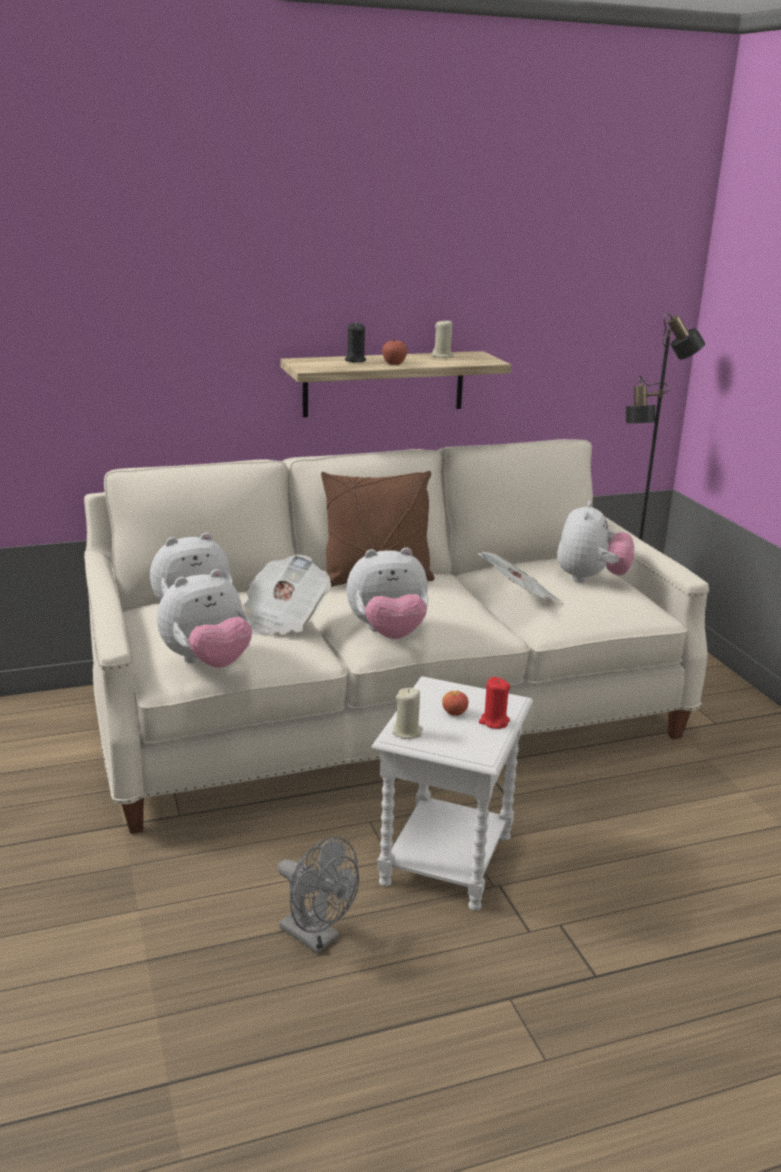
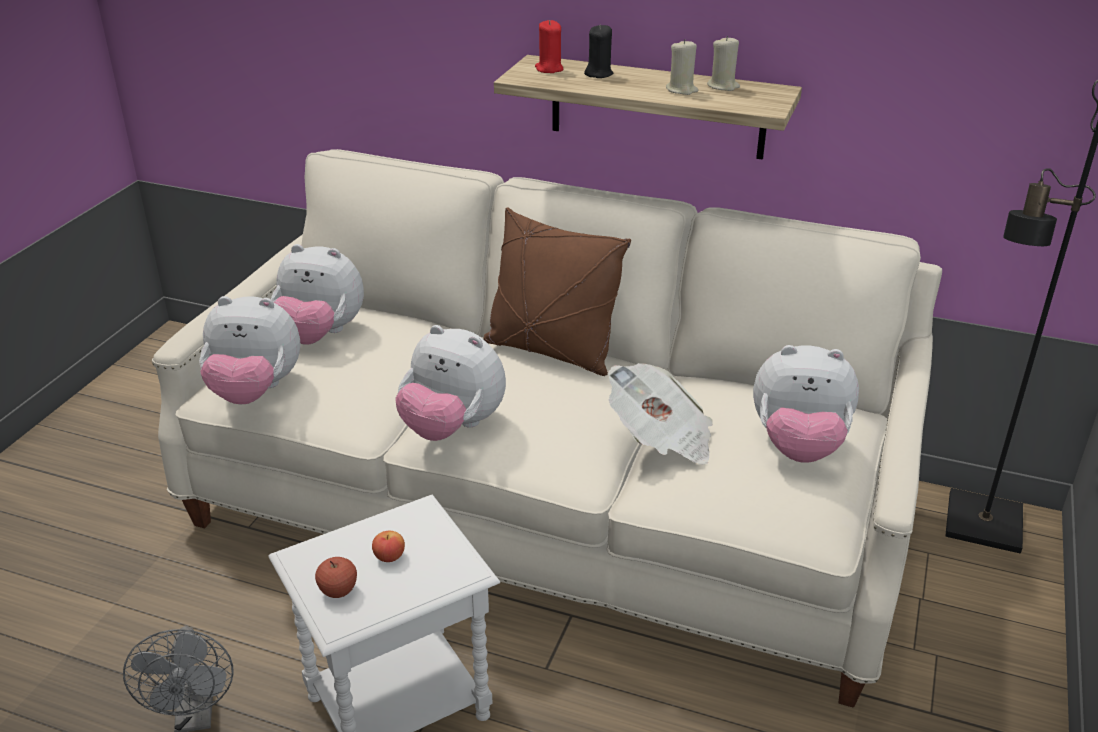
camera: 40 degrees right, 10 degrees up
newspaper [244,555,331,635] -> none
apple [382,338,407,365] -> apple moved to [315,557,357,598]
beige candle [392,688,423,739] -> beige candle moved to [666,39,698,95]
red candle [479,677,510,729] -> red candle moved to [535,20,563,73]
plush toy [557,501,634,583] -> plush toy turned 45 degrees clockwise [753,345,859,463]

